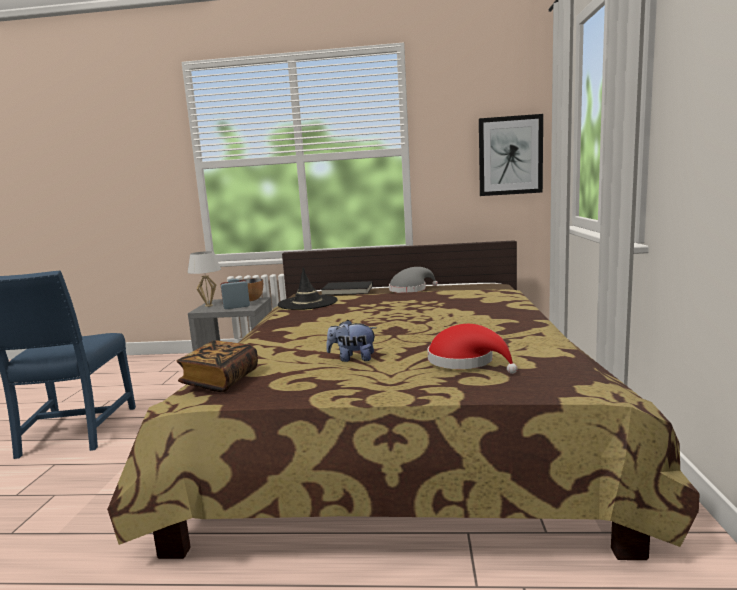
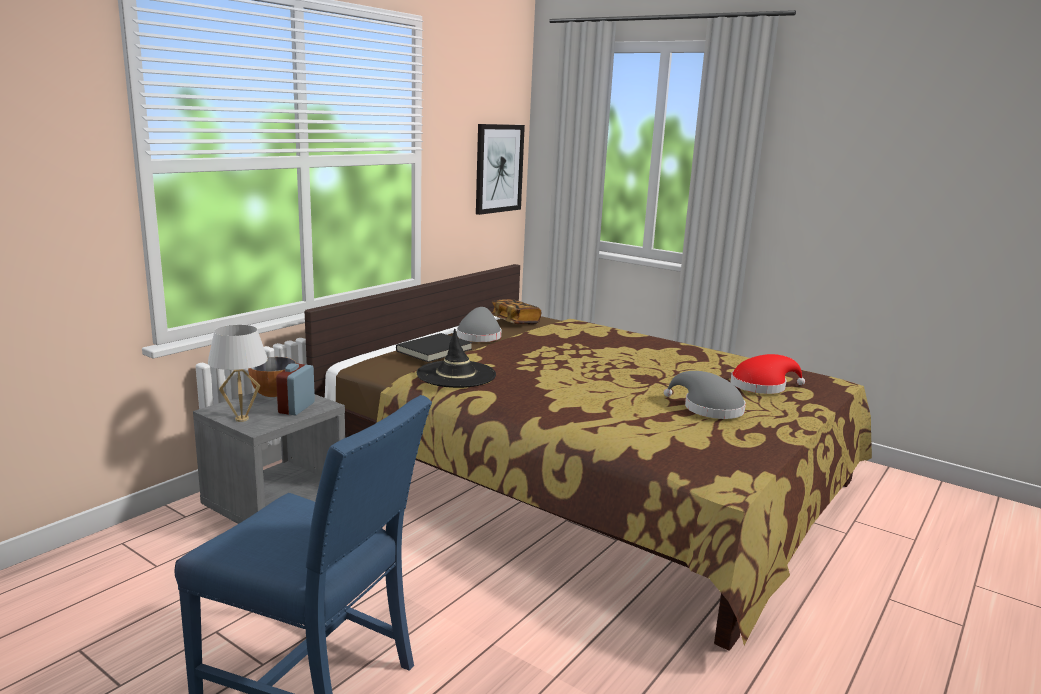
camera: 60 degrees left, 5 degrees up
book [177,340,258,392] -> book moved to [491,299,541,325]
plush toy [326,320,376,362] -> grey hat [664,371,746,419]

